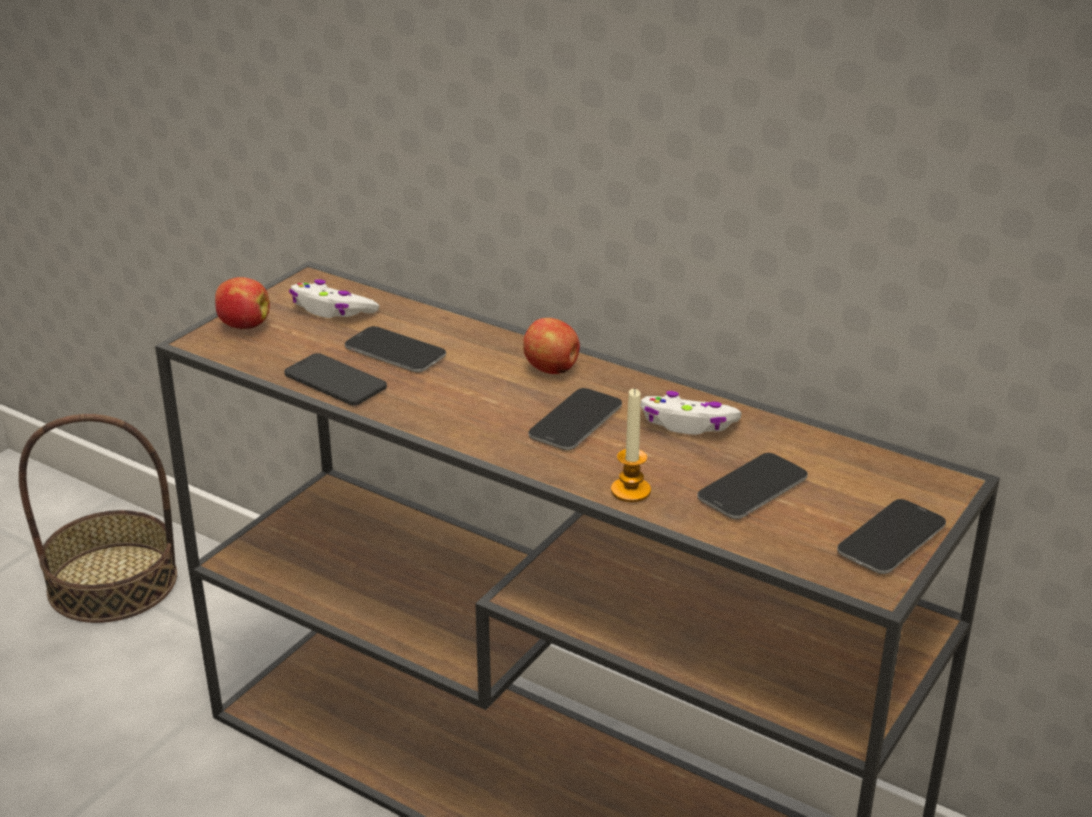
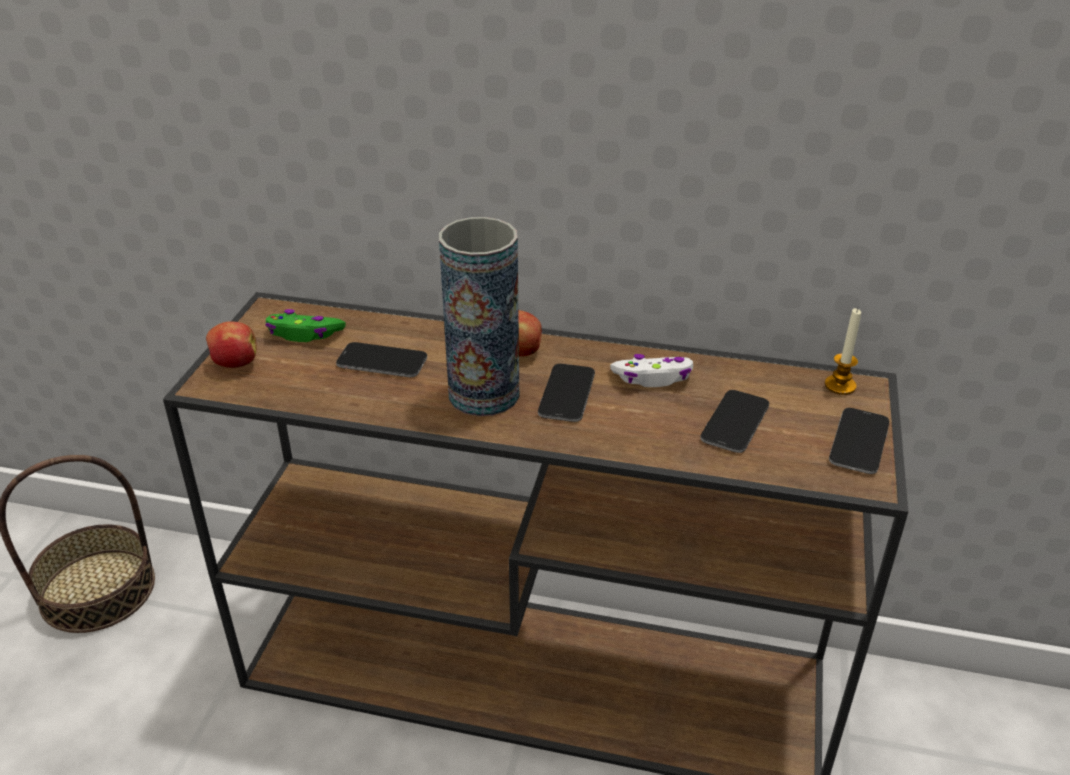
camera: 20 degrees left, 5 degrees up
phone [284,353,387,405] -> none
white game controller [289,279,379,318] -> green game controller [266,309,346,342]
candle [611,389,651,502] -> candle moved to [825,308,861,395]
none -> vase [439,217,519,416]

